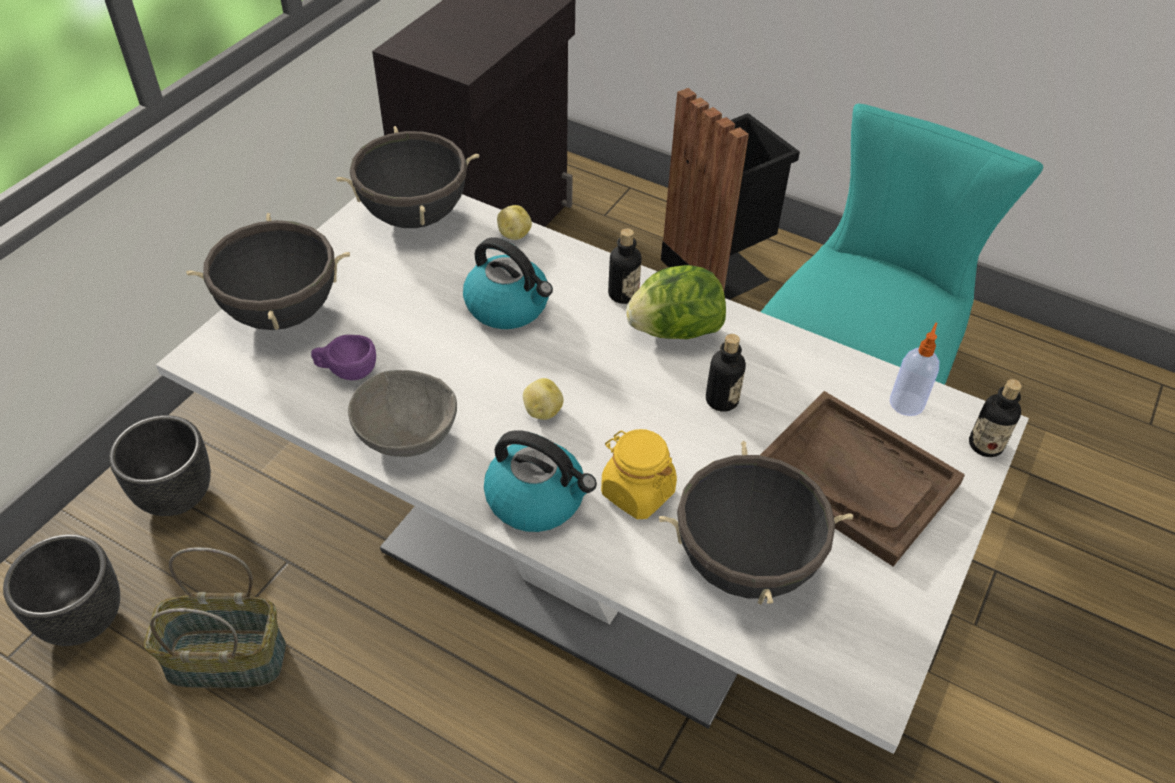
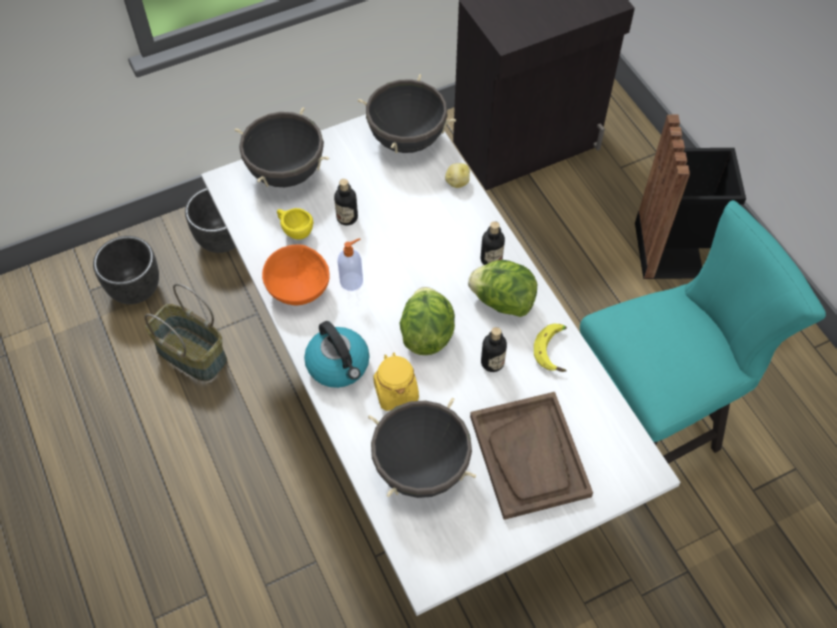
camera: 35 degrees right, 10 degrees up
purple cup [311,335,376,380] -> yellow cup [277,208,313,240]
grey bowl [348,370,457,457] -> orange bowl [262,245,329,305]
kettle [463,237,553,329] -> none
potato [523,378,564,420] -> none
soap dispenser [890,322,939,416] -> soap dispenser moved to [338,238,363,291]
bottle [969,379,1022,457] -> bottle moved to [334,179,358,225]
none -> lettuce [399,287,455,355]
none -> banana [534,324,567,372]

